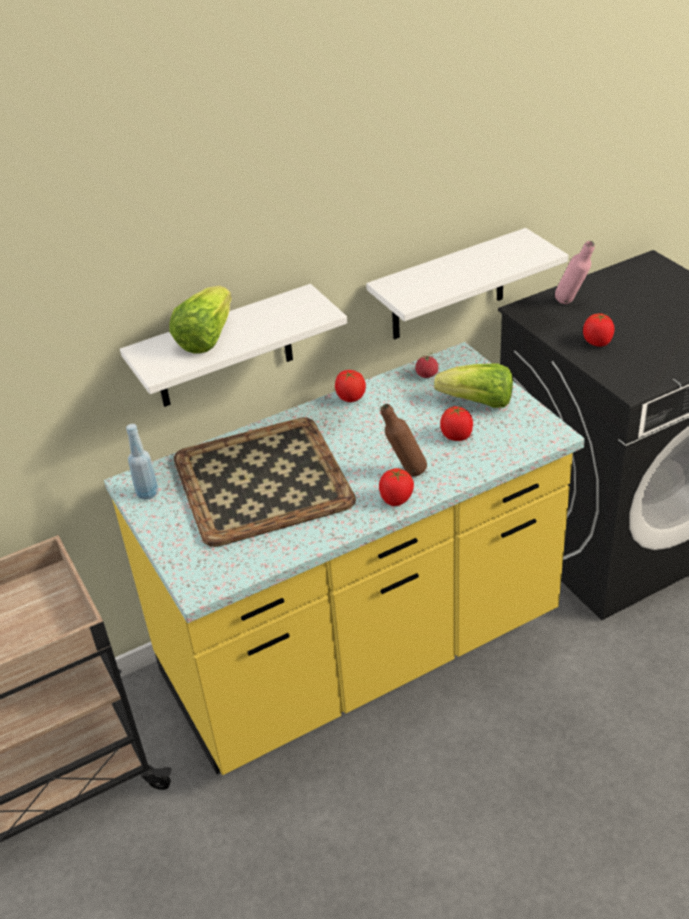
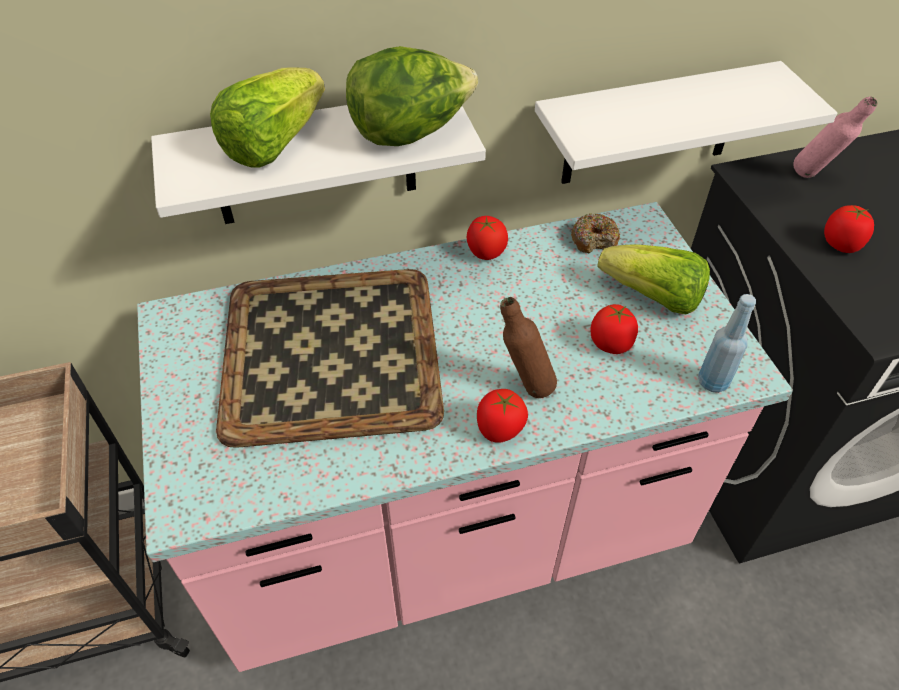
camera: 10 degrees right, 10 degrees up
yellow counter [104,342,585,775] -> pink counter [137,202,793,672]
blue bottle [126,424,158,500] -> blue bottle moved to [698,294,756,393]
tomato [415,353,438,378] -> donut [571,213,620,253]
none -> lettuce [346,46,478,146]

